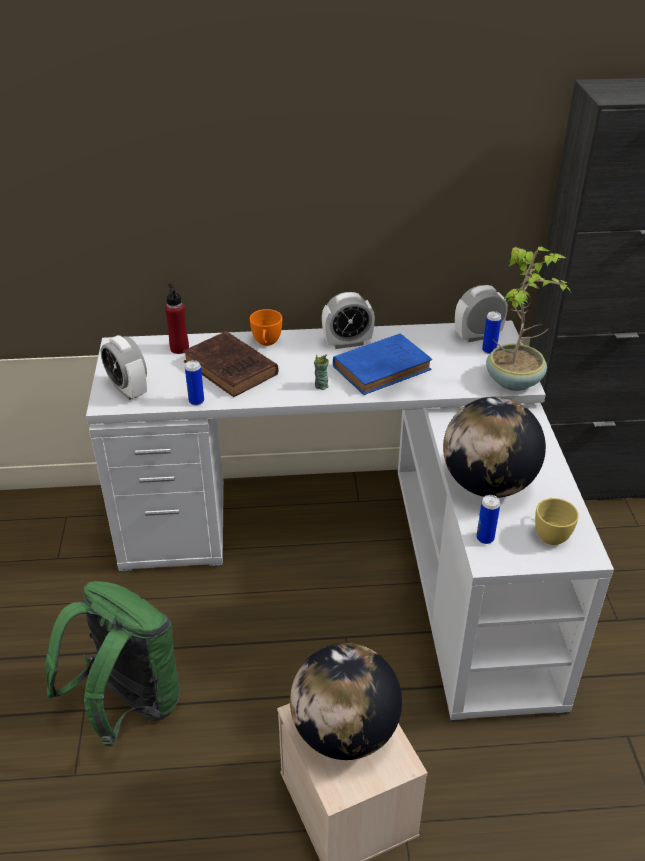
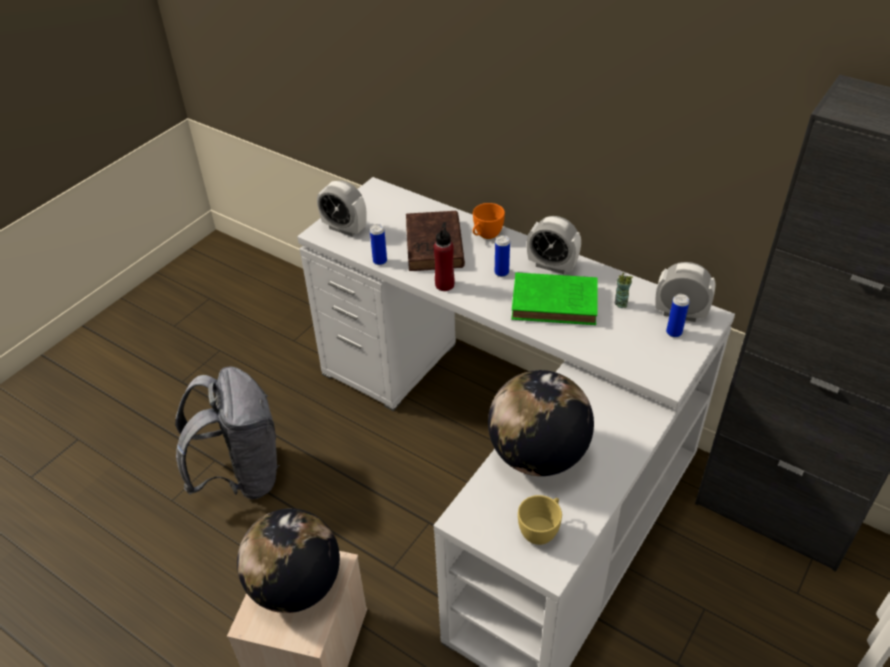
camera: 40 degrees right, 5 degrees up
green backpack [45,581,180,746] -> grey backpack [175,366,279,499]
alarm clock [101,335,147,400] -> alarm clock turned 60 degrees counterclockwise [317,181,367,237]
red bottle [165,284,189,354] -> red bottle moved to [434,222,455,291]
cup [314,355,329,390] -> cup moved to [615,273,633,308]
blue book [333,333,432,395] -> green book [511,272,598,325]
can [476,495,500,544] -> can moved to [495,235,510,277]
potted plant [486,246,571,391] -> none

